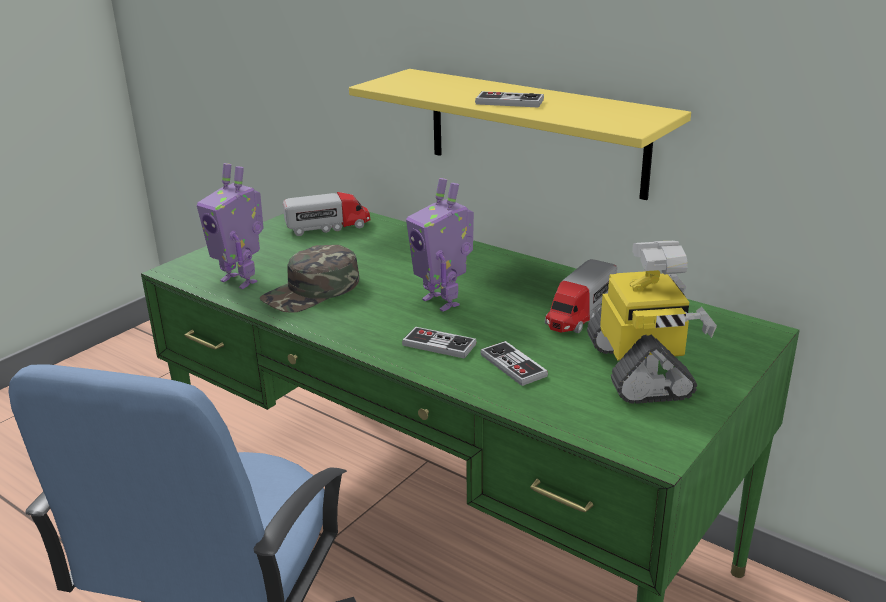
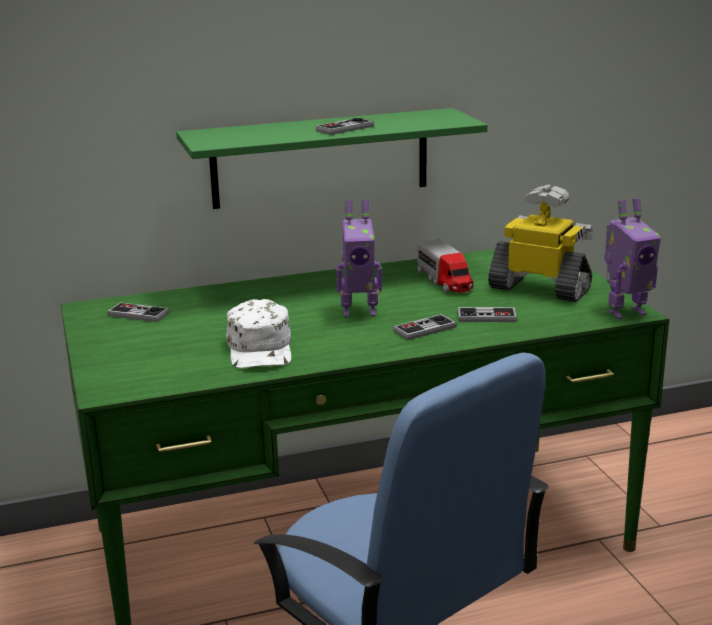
camera: 55 degrees left, 5 degrees down
toy robot [197,163,264,289] -> toy robot moved to [604,198,661,319]
green cap [260,245,359,313] -> white cap [226,299,291,368]
toy truck [283,192,370,236] -> game controller [107,302,169,322]
yellow shelf [349,69,691,200] -> green shelf [176,108,488,209]

